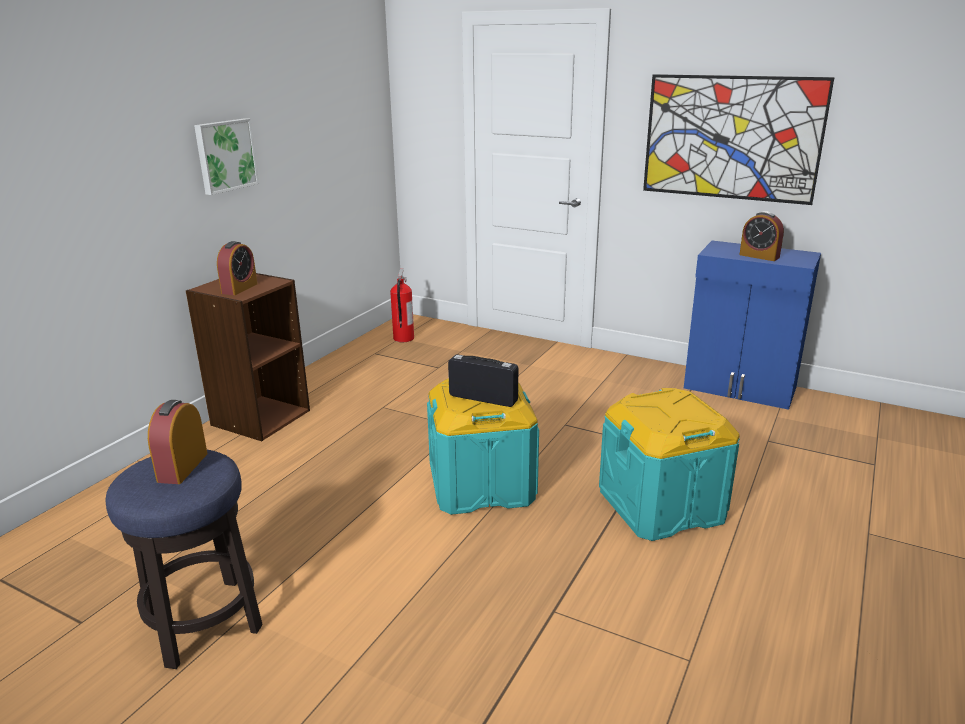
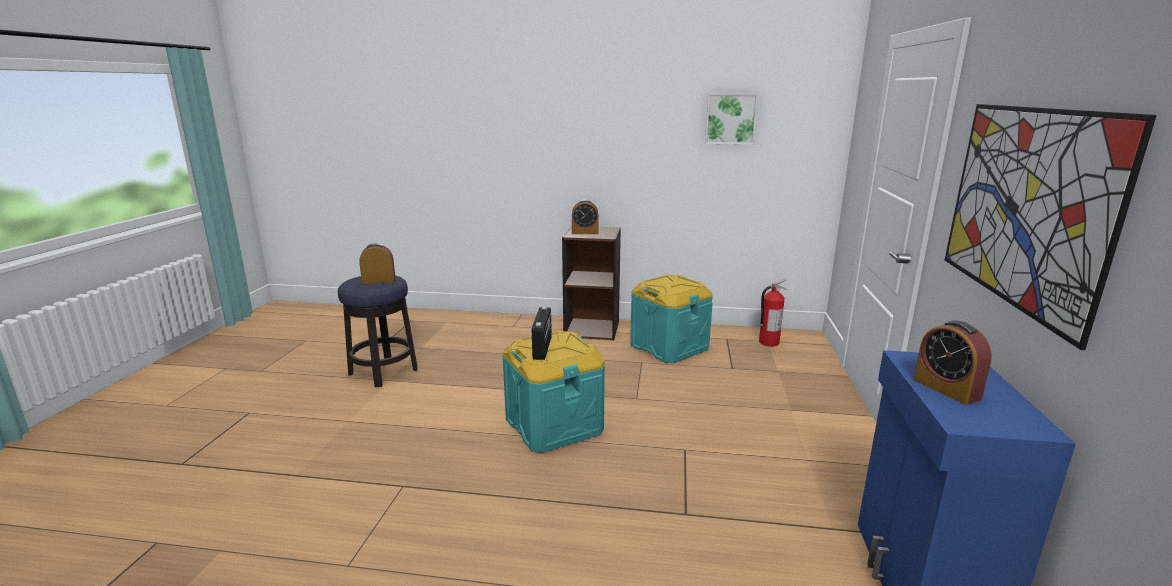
camera: 70 degrees right, 5 degrees down
picture [194,118,259,195] -> picture moved to [705,94,759,145]
turquoise storage box [599,388,740,541] -> turquoise storage box moved to [630,275,713,363]
alarm clock [739,211,784,261] -> alarm clock turned 45 degrees counterclockwise [914,321,992,405]

